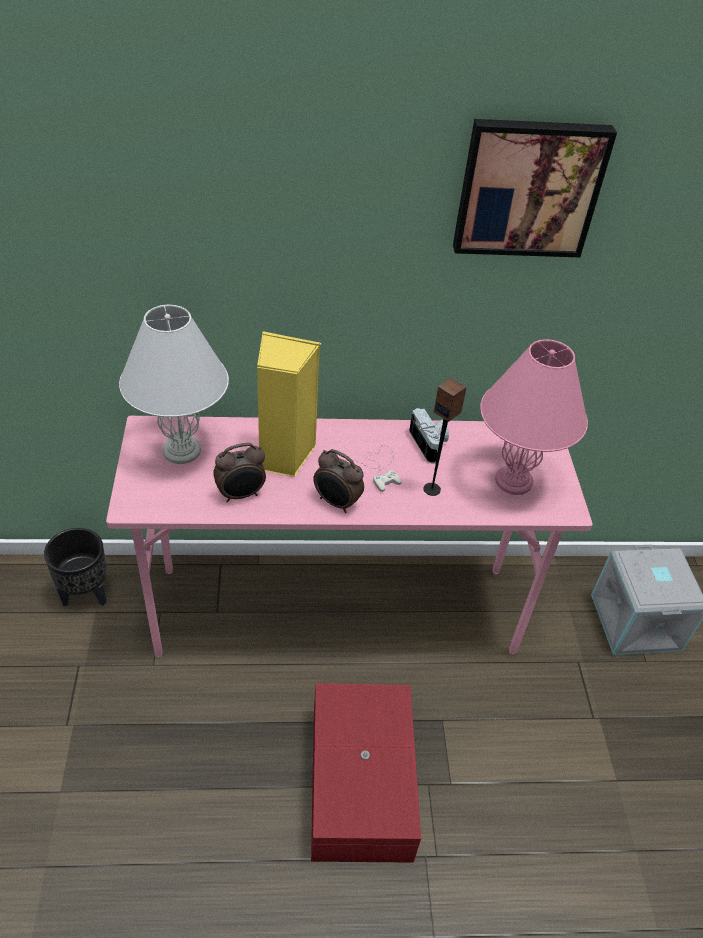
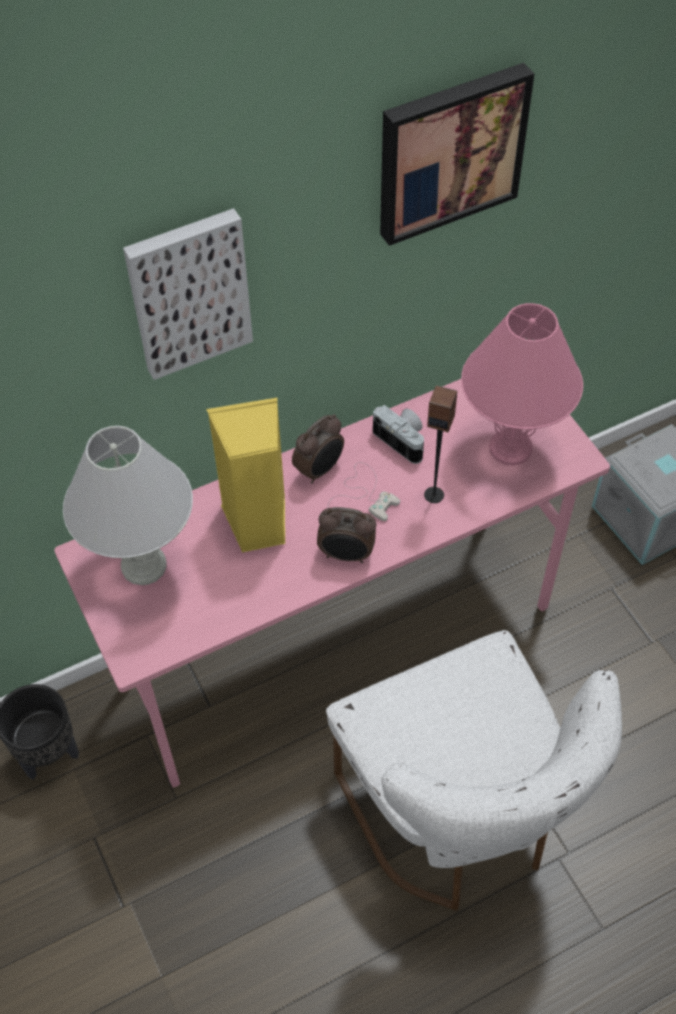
camera: 20 degrees left, 10 degrees up
alarm clock [213,443,266,503] -> alarm clock moved to [292,414,344,484]
red storage box [311,683,421,863] -> white chair [326,630,622,910]
none -> picture [123,208,253,380]

